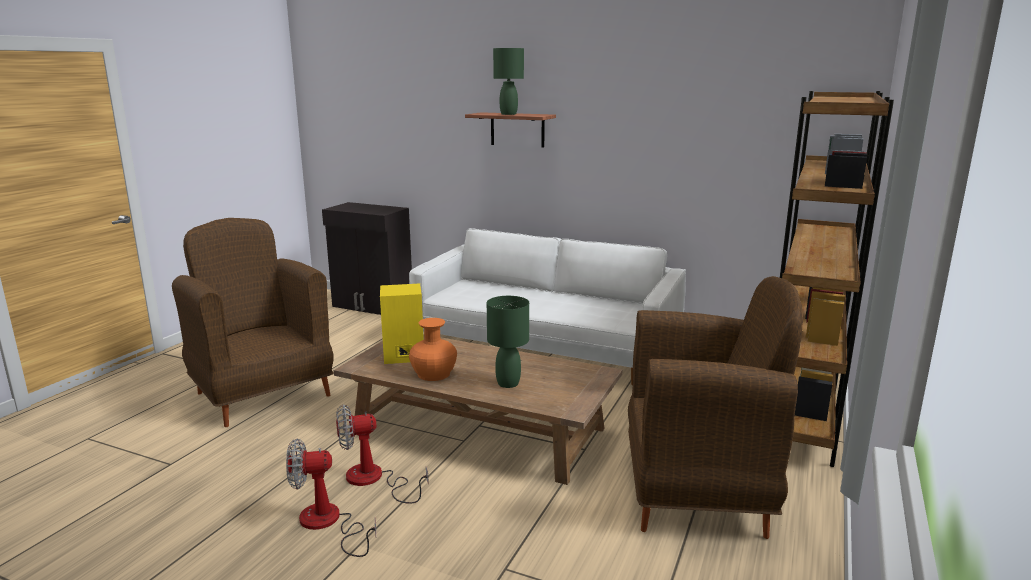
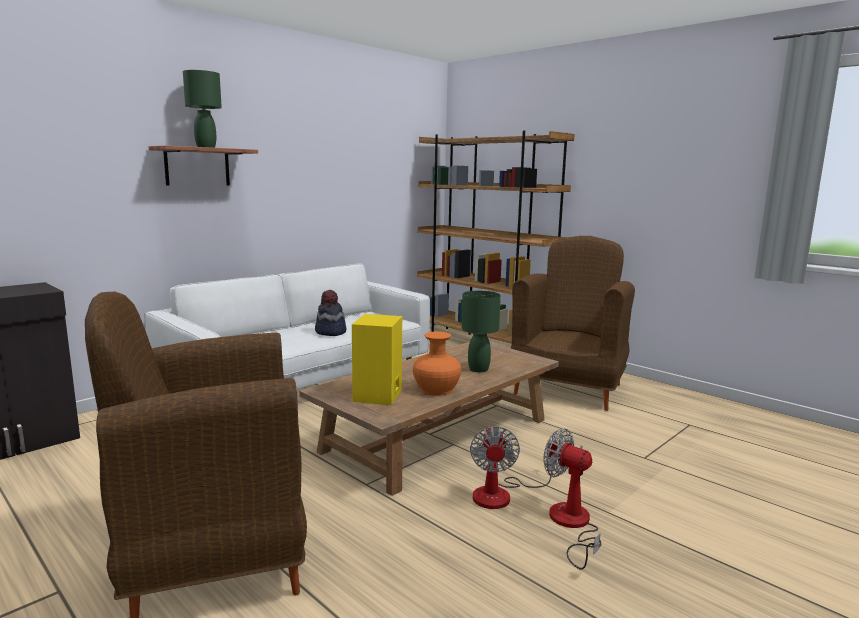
camera: 70 degrees left, 5 degrees down
fan [286,439,376,557] -> fan turned 120 degrees clockwise [544,429,601,570]
none -> hat [315,290,346,336]

